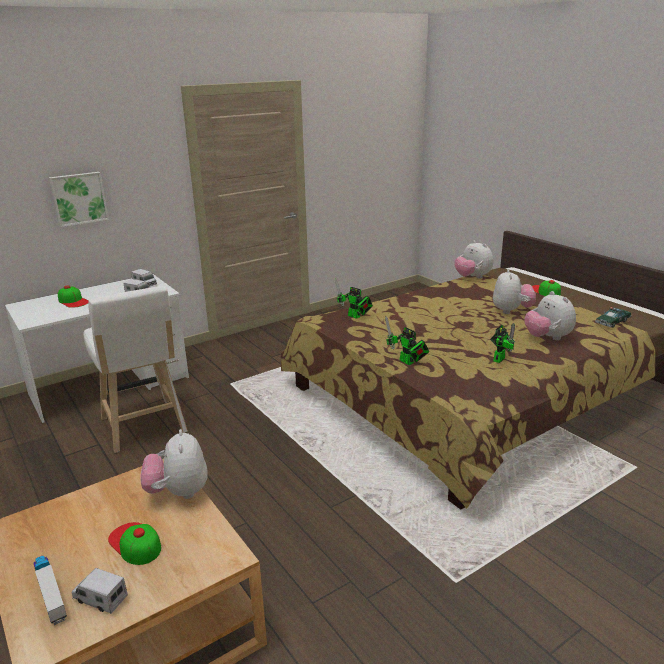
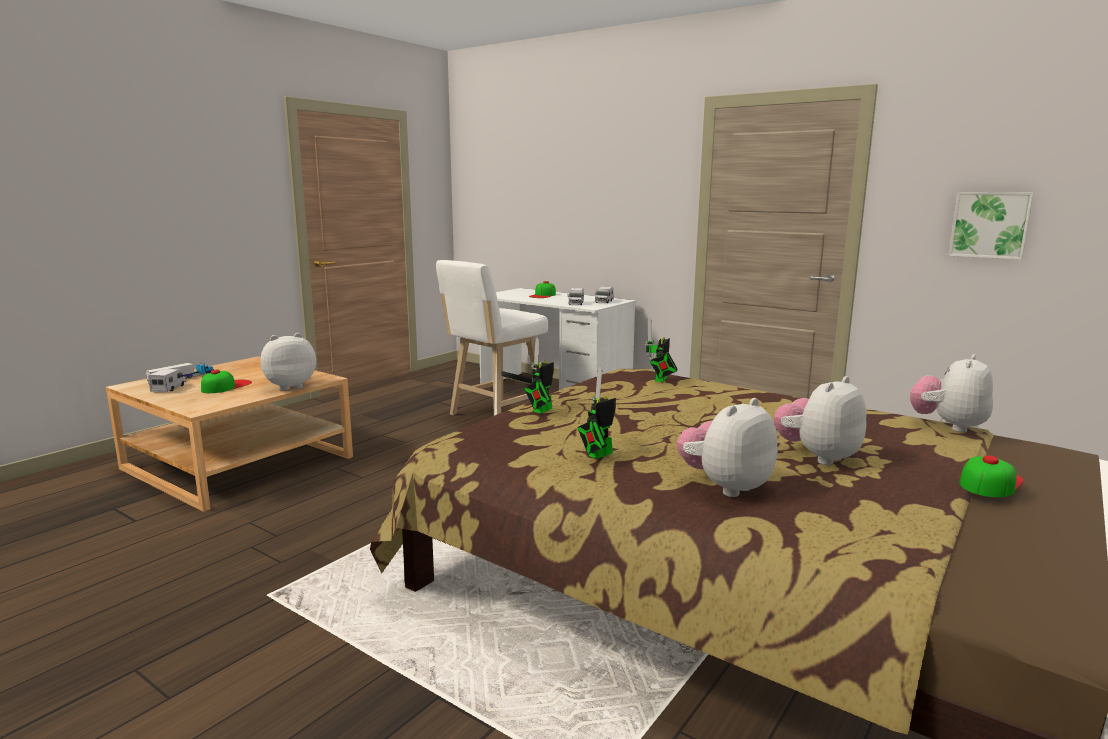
camera: 70 degrees right, 10 degrees down
picture [49,172,109,227] -> picture moved to [948,192,1034,260]
toy robot [490,323,515,363] -> toy robot turned 120 degrees clockwise [578,366,616,459]
plush toy [493,269,536,314] -> plush toy turned 150 degrees clockwise [774,376,867,465]
toy car [595,307,631,328] -> none

